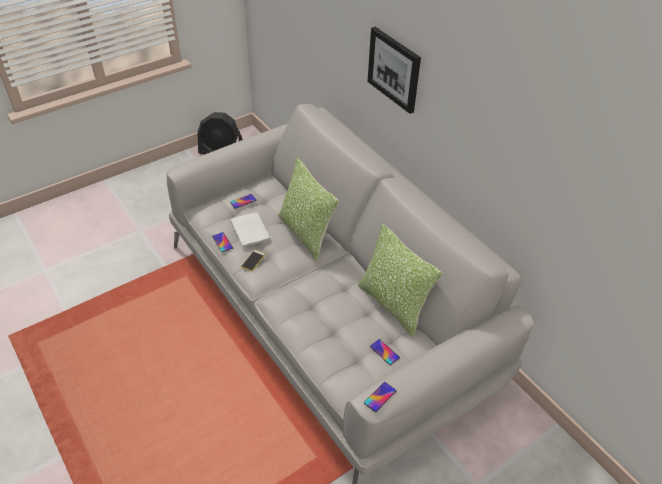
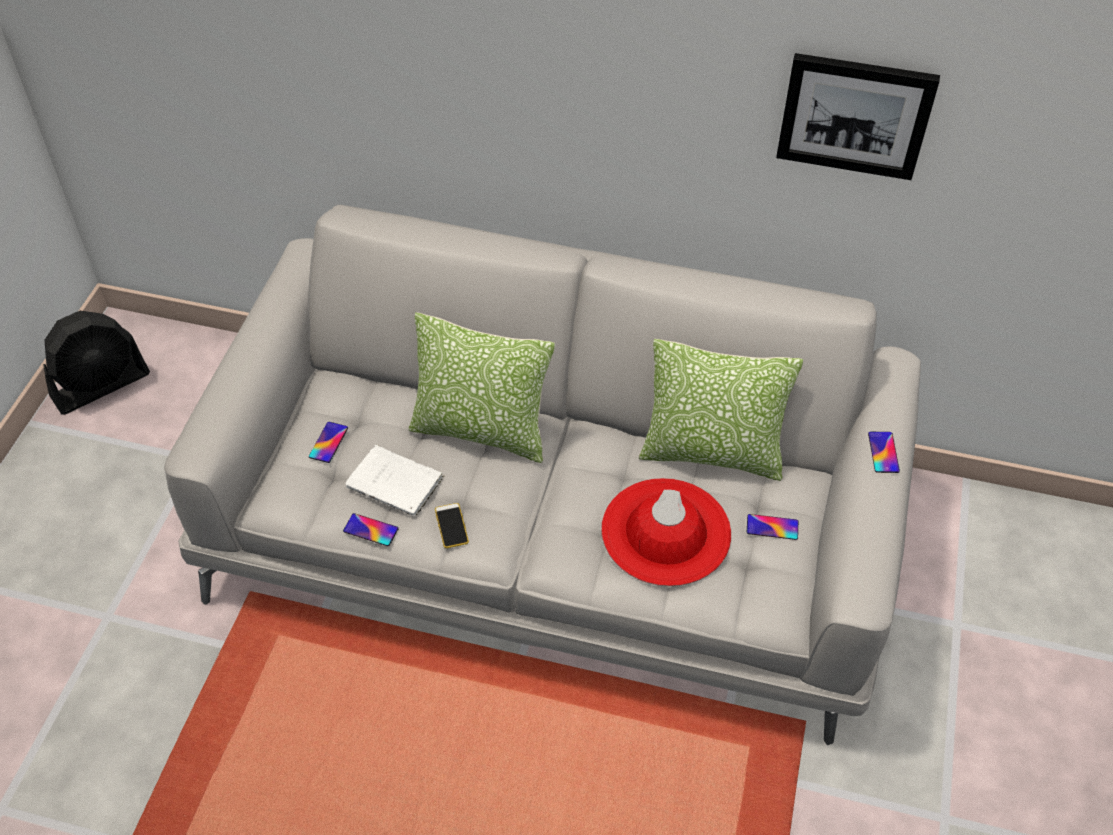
camera: 40 degrees left, 5 degrees up
phone [364,382,396,412] -> phone moved to [868,432,900,473]
picture [367,27,421,114] -> picture moved to [776,53,940,180]
none -> red hat [601,478,731,586]

